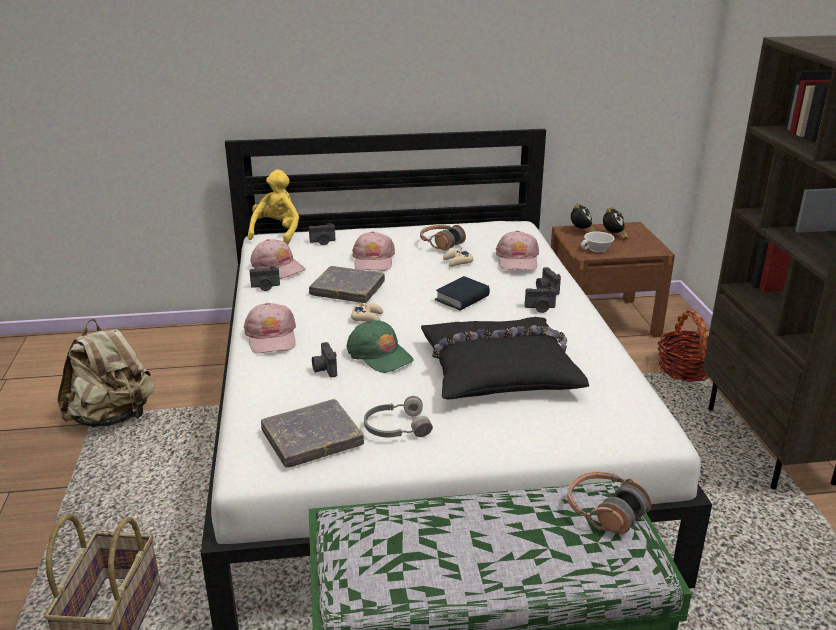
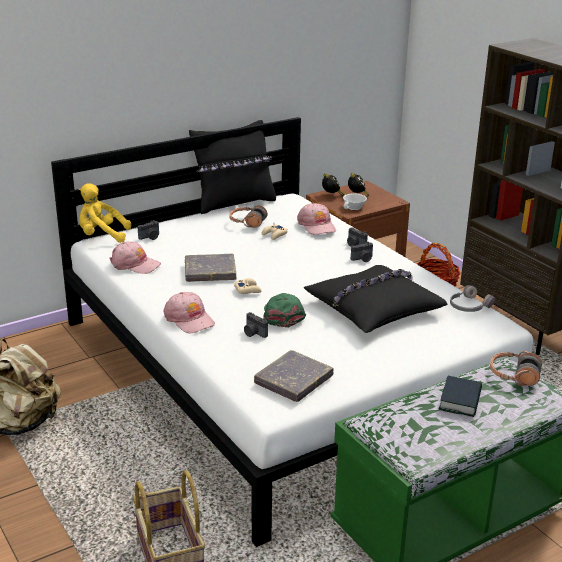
camera: 25 degrees left, 0 degrees up
yellow plush toy [248,169,299,245] -> yellow plush toy turned 75 degrees counterclockwise [78,183,131,243]
camera [250,266,280,291] -> none
green cap [346,320,413,373] -> green cap turned 120 degrees counterclockwise [263,293,306,328]
pink cap [352,231,395,271] -> none
grey headphones [364,396,433,437] -> grey headphones moved to [450,285,496,312]
book [435,276,490,311] -> book moved to [439,376,482,417]
none -> black pillow [189,120,276,214]

